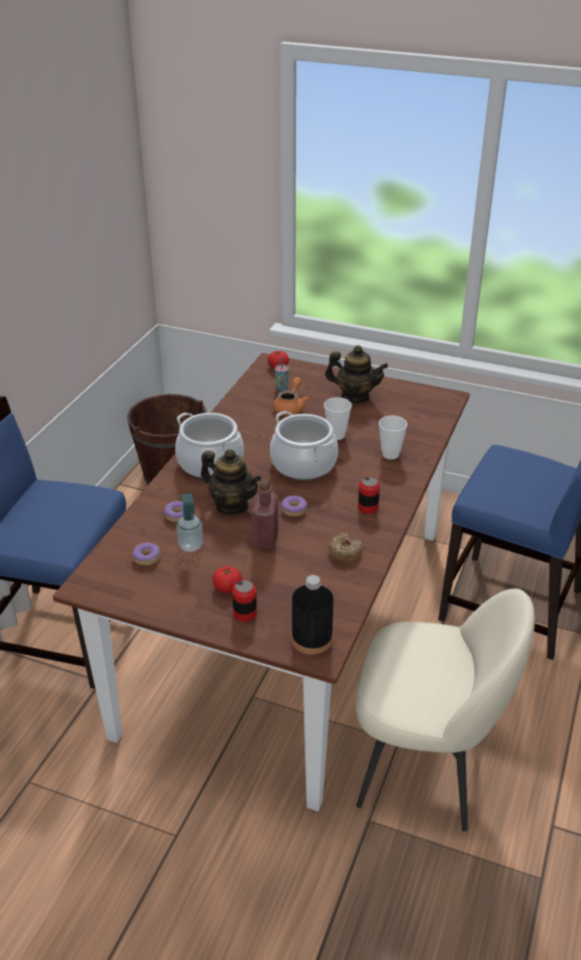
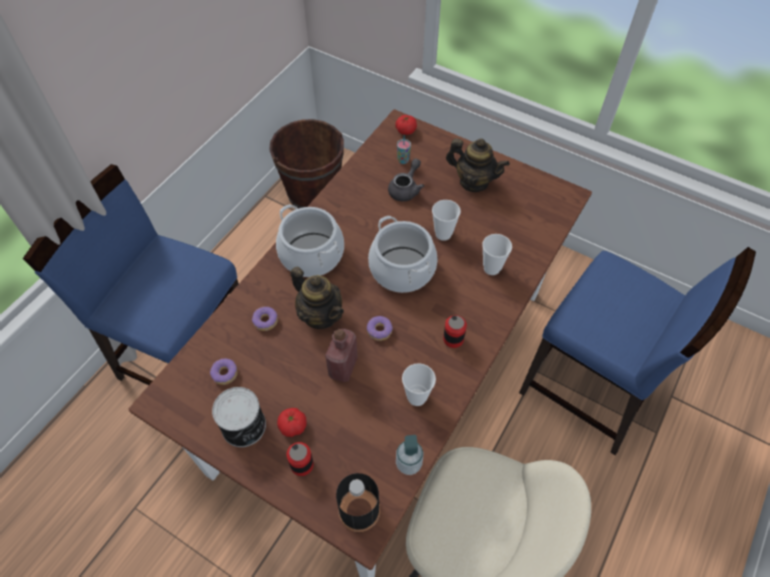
camera: 10 degrees right, 20 degrees up
soap dispenser [177,493,203,552] -> soap dispenser moved to [396,435,424,475]
orange teapot [273,377,310,416] -> grey teapot [388,158,424,201]
donut [328,533,362,562] -> cup [402,363,436,406]
none -> can [212,387,266,447]

